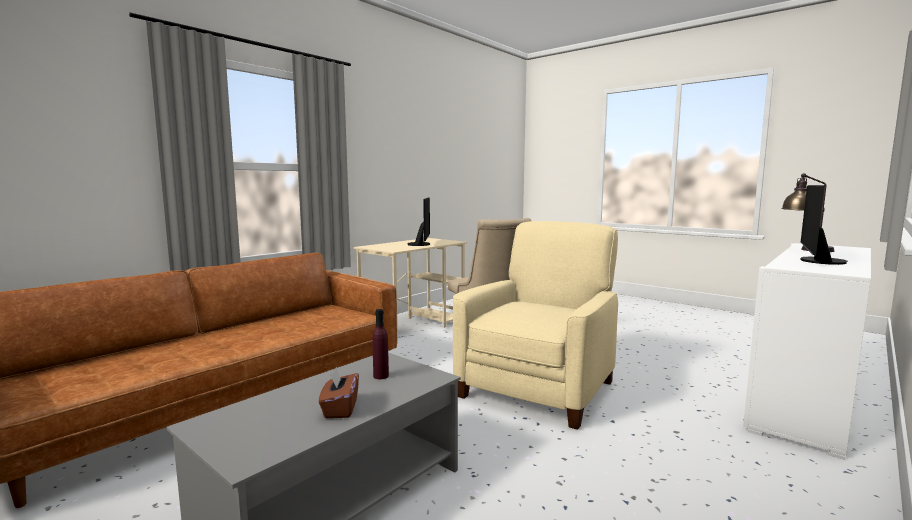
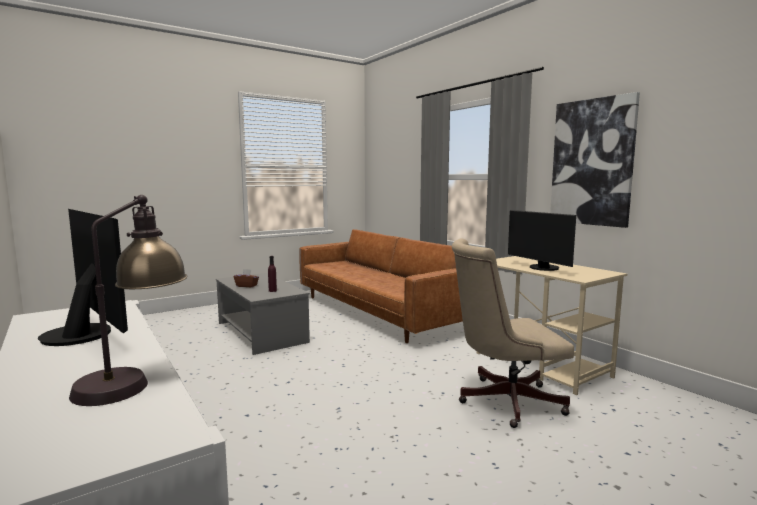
camera: 105 degrees right, 0 degrees up
monitor [407,197,430,246] -> monitor turned 45 degrees clockwise [508,210,576,271]
beige armchair [453,221,618,430] -> none
none -> picture [550,92,640,228]

